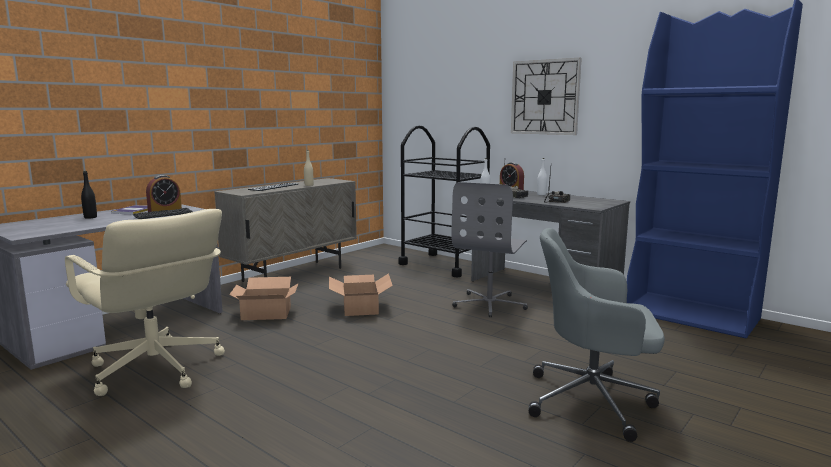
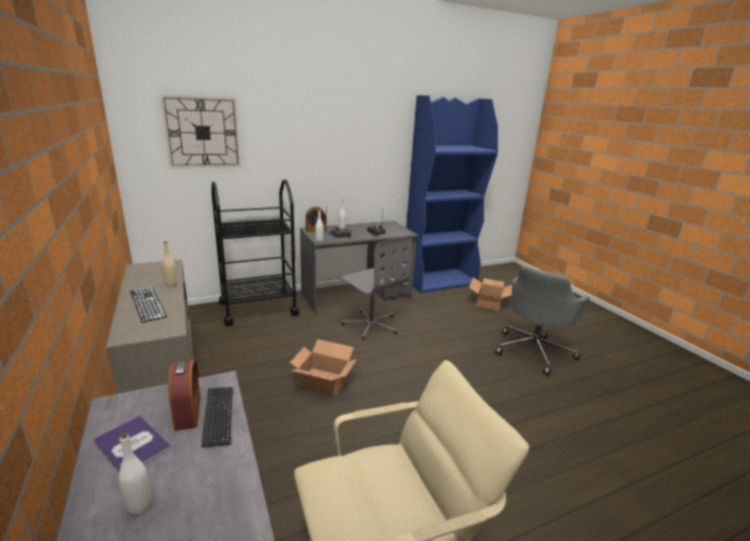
camera: 65 degrees left, 10 degrees up
black bottle [81,171,97,219] -> white bottle [119,433,152,516]
cardboard box [229,277,299,320] -> cardboard box moved to [469,277,512,311]
wall clock [511,58,582,135] -> wall clock moved to [160,94,241,168]

